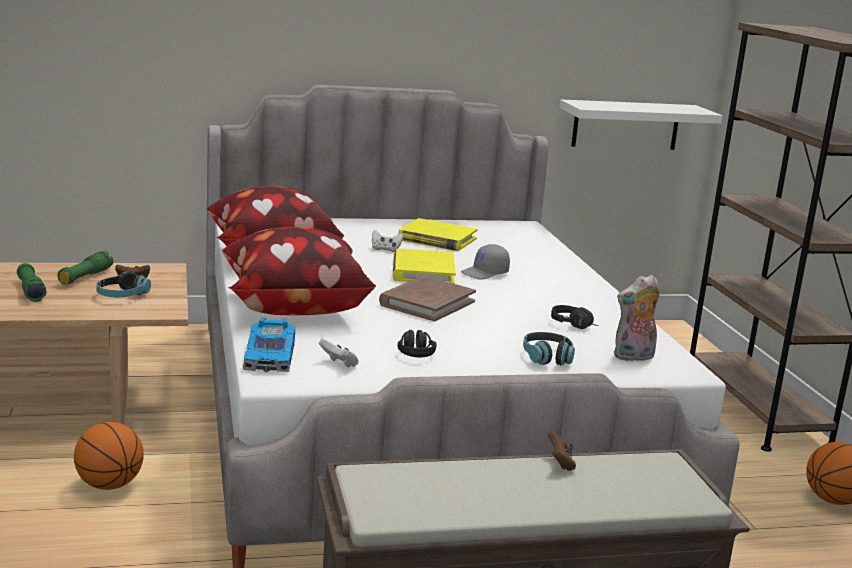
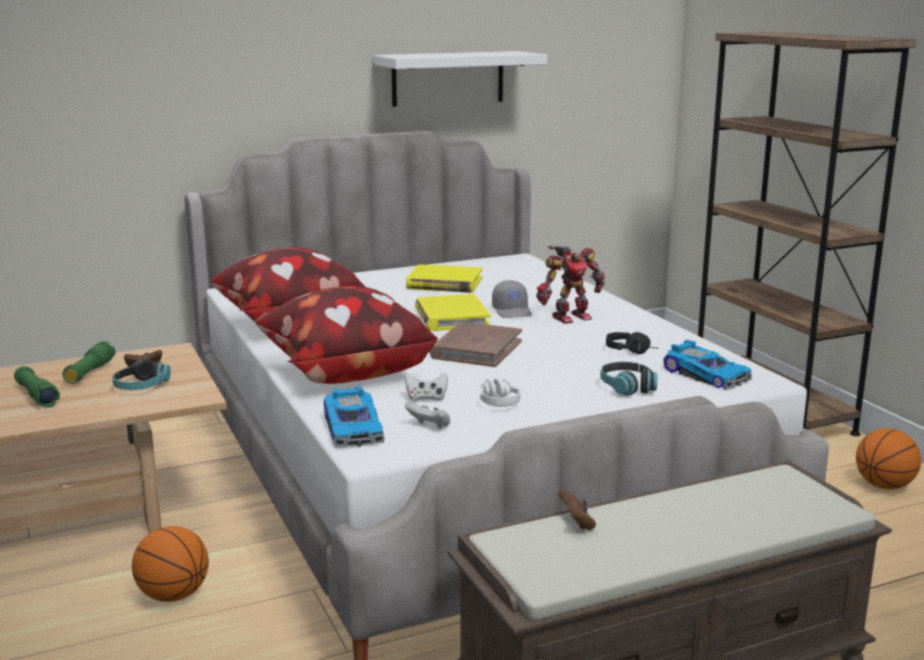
camera: 10 degrees left, 0 degrees up
white game controller [372,230,403,252] -> white game controller moved to [405,373,448,401]
black headphones [397,330,437,357] -> white headphones [480,378,520,407]
grey cap [461,244,510,280] -> grey cap turned 60 degrees counterclockwise [492,280,532,318]
brown game controller [548,431,576,471] -> brown game controller moved to [558,489,596,530]
white shelf [559,99,722,150] -> white shelf moved to [373,51,548,107]
plush toy [614,275,659,361] -> toy car [663,340,752,390]
none -> toy robot [536,245,605,324]

